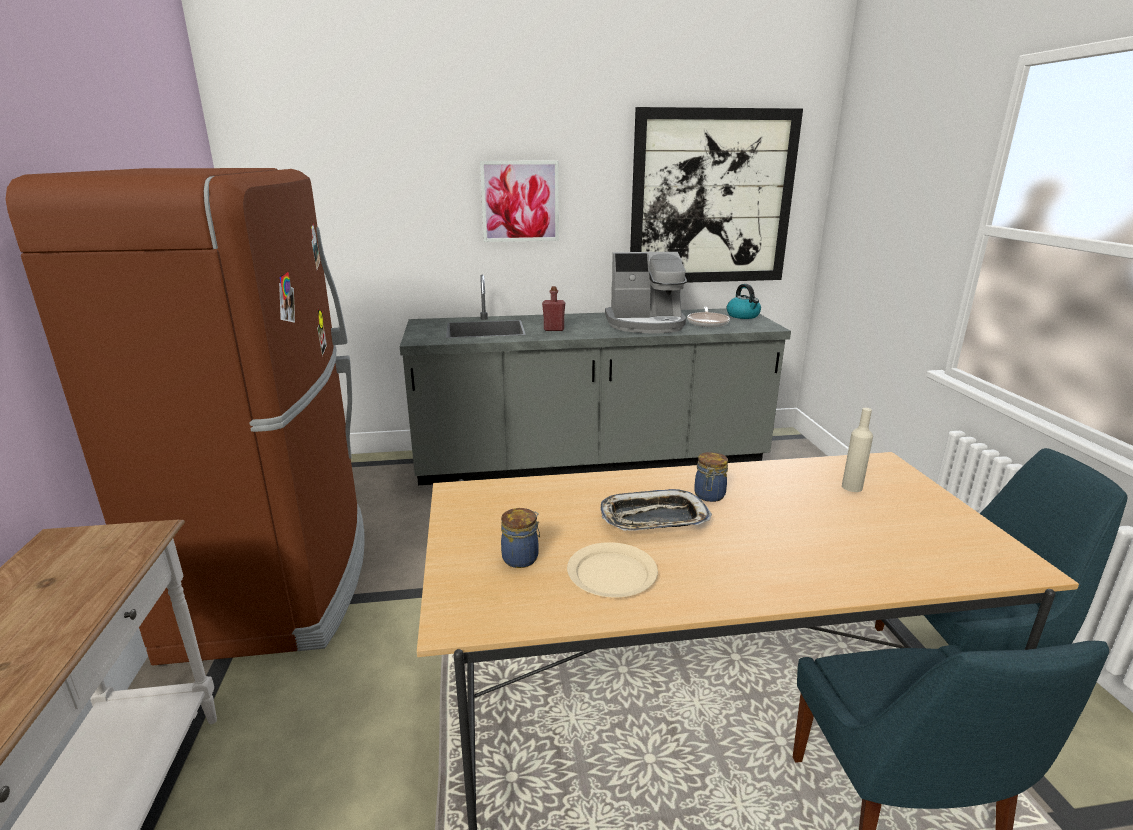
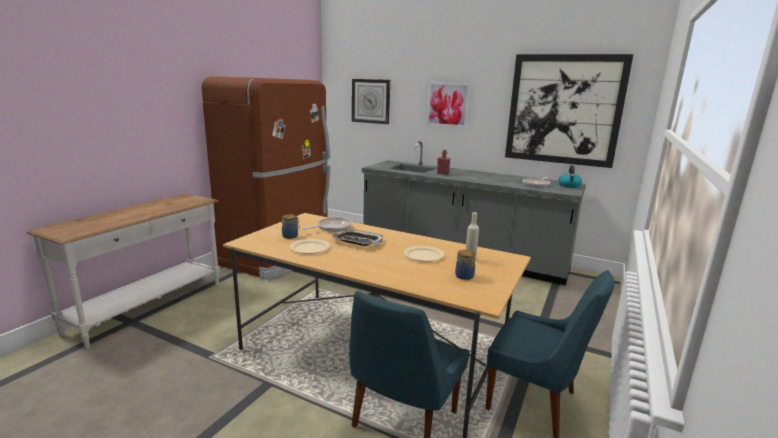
camera: 35 degrees right, 5 degrees down
coffee machine [605,252,687,333] -> none
jar [694,452,728,502] -> jar moved to [455,250,476,280]
none -> frying pan [303,218,352,232]
none -> wall clock [352,79,390,124]
none -> beige plate [404,246,444,262]

